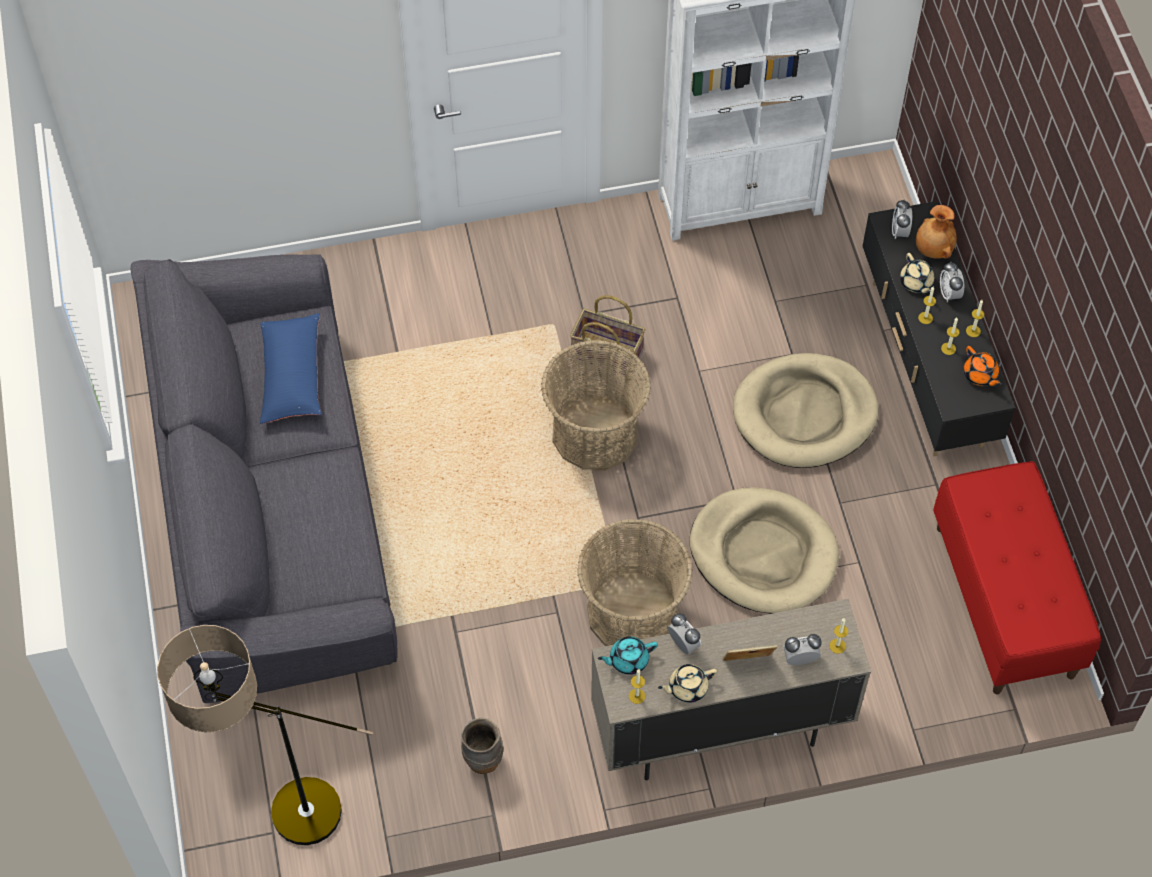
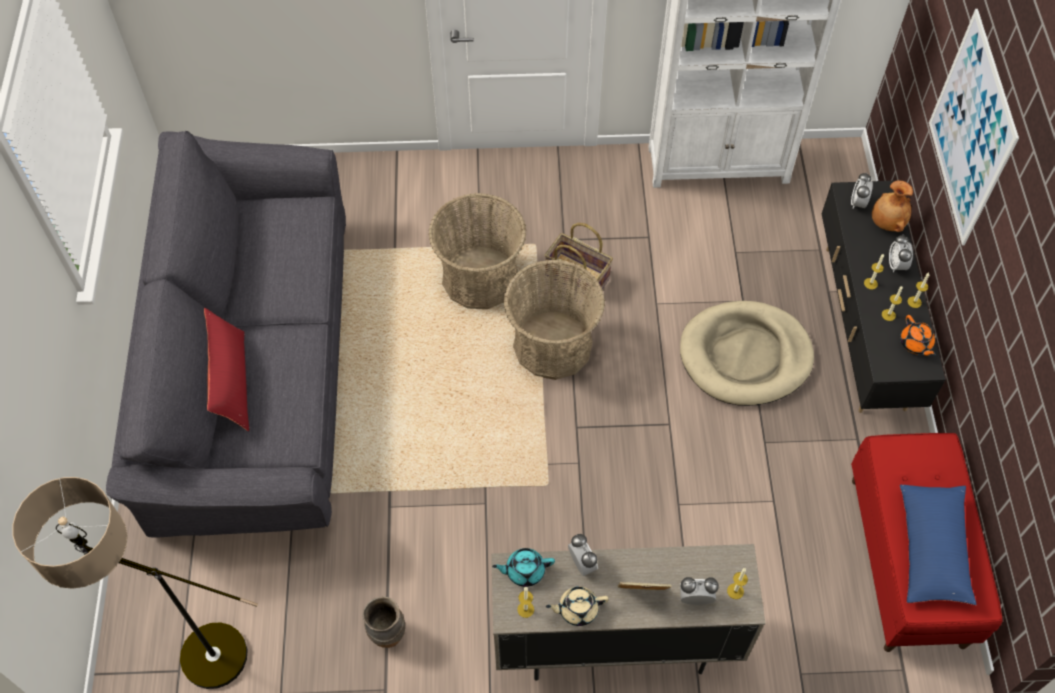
camera: 10 degrees right, 0 degrees up
blue pillow [260,313,322,424] -> blue pillow moved to [900,485,977,605]
basket [577,519,693,646] -> basket moved to [428,193,527,309]
beige dog bed [690,487,839,614] -> none
beige teapot [900,253,934,294] -> none
none -> red pillow [204,308,249,431]
none -> picture [929,9,1019,246]

